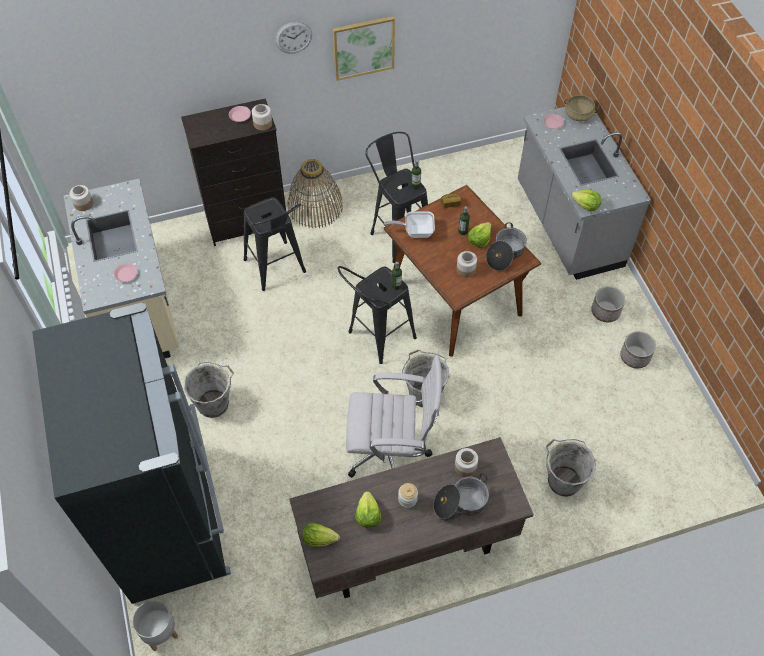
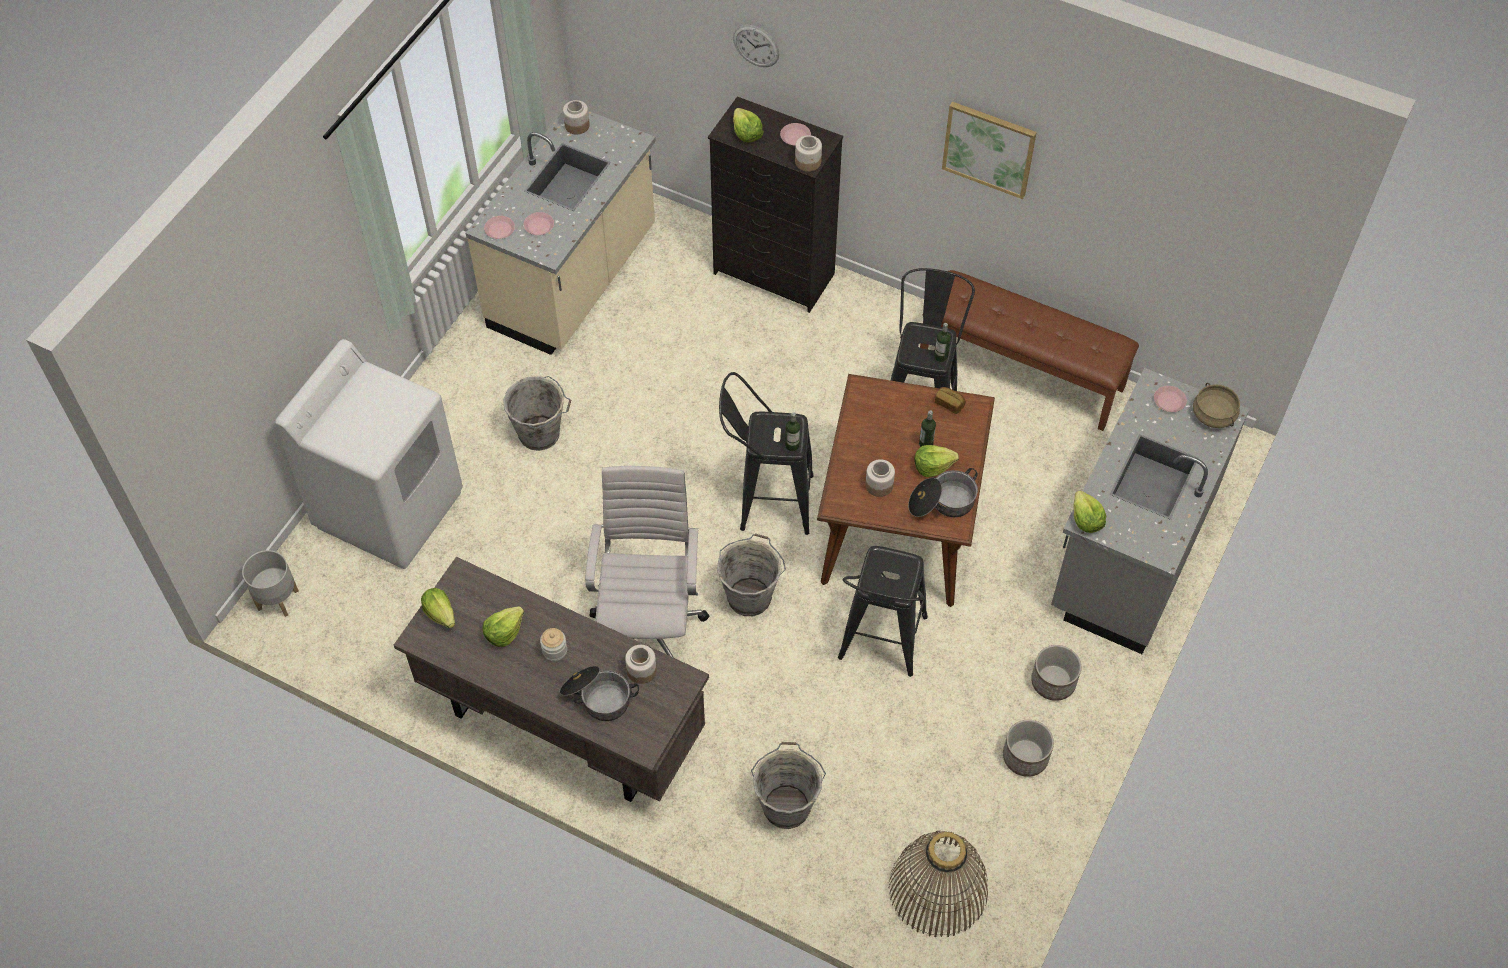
camera: 45 degrees right, 0 degrees up
black fridge [32,303,231,604] -> white washing machine [275,339,463,569]
black stool [244,197,306,291] -> black stool moved to [838,546,928,677]
wall clock [275,22,312,54] -> wall clock moved to [733,25,779,67]
basket [287,159,343,229] -> basket moved to [888,831,988,937]
white office chair [346,355,442,478] -> white office chair turned 135 degrees counterclockwise [585,466,709,658]
frying pan [384,211,435,238] -> none
none -> pink plate [484,216,515,239]
none -> lettuce [733,108,764,143]
none -> brown bench [920,270,1139,431]

